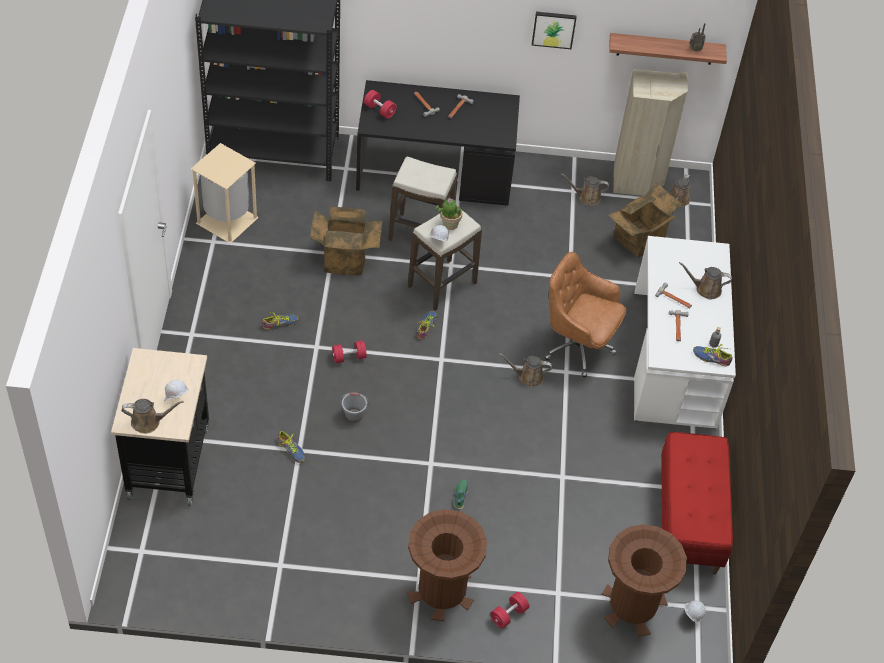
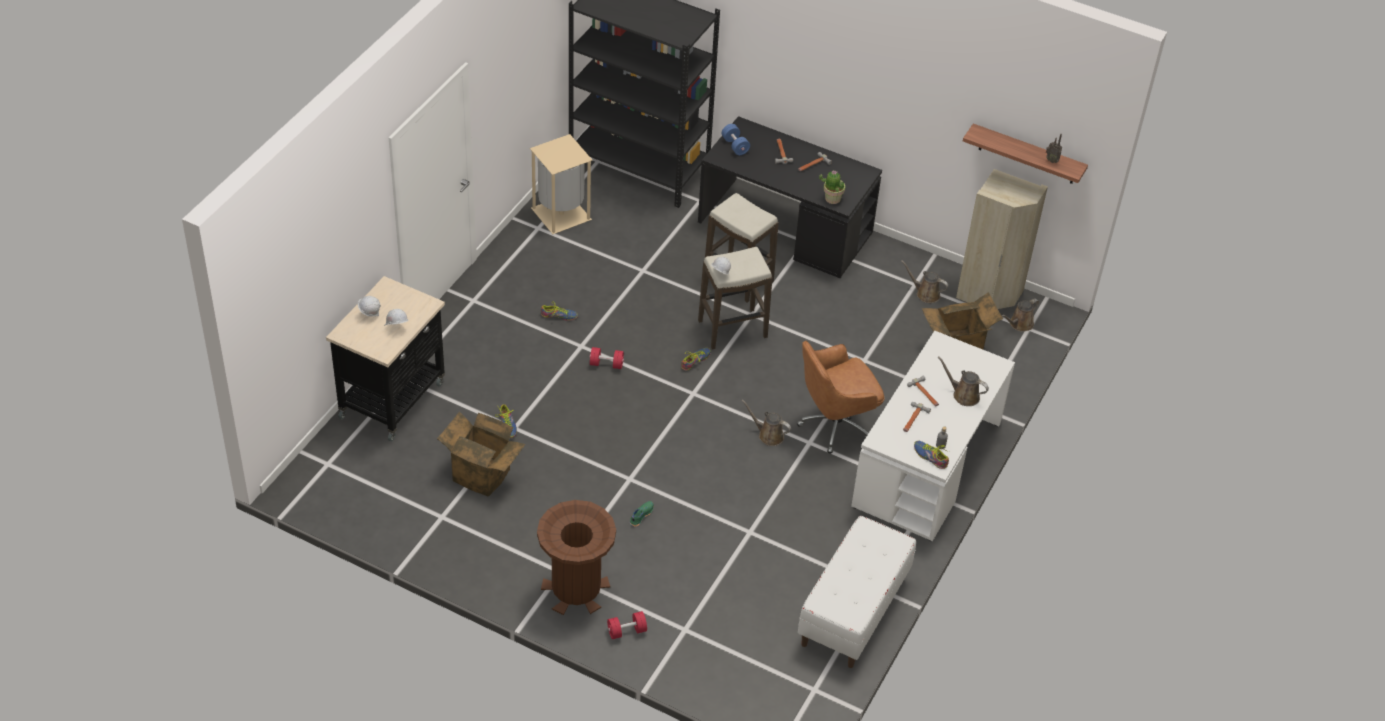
camera: 25 degrees right, 5 degrees down
brown watering can [122,399,184,434] -> none
cardboard box [310,207,383,275] -> cardboard box moved to [437,412,525,496]
grey bucket [340,393,368,422] -> none
red dumbbell [364,90,397,119] -> blue dumbbell [722,124,750,155]
potted plant [436,198,462,230] -> potted plant moved to [819,170,845,204]
picture [532,12,577,49] -> none
brown office chair [545,252,626,377] -> brown office chair turned 75 degrees counterclockwise [797,341,885,454]
brown trash can [601,524,687,637] -> none
red bench [661,432,733,575] -> white bench [798,516,916,668]
white hard hat [684,600,706,622] -> white hard hat moved to [358,296,381,316]

